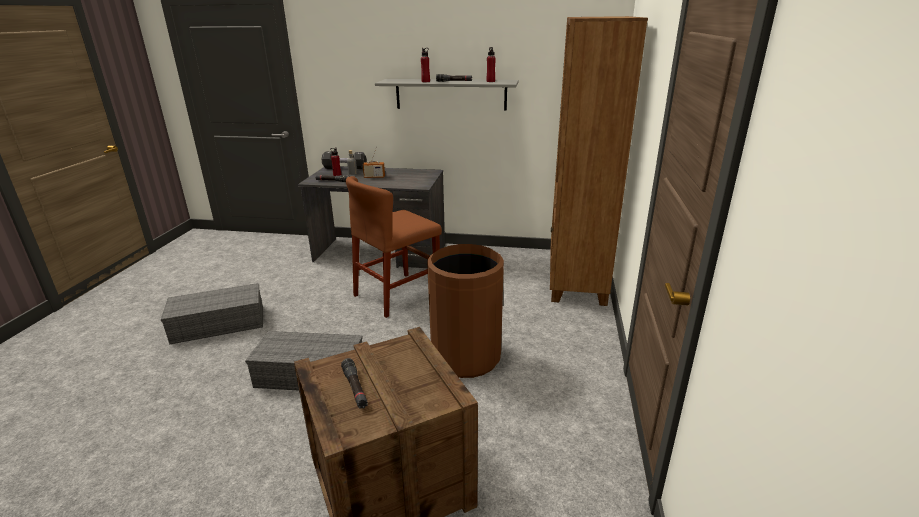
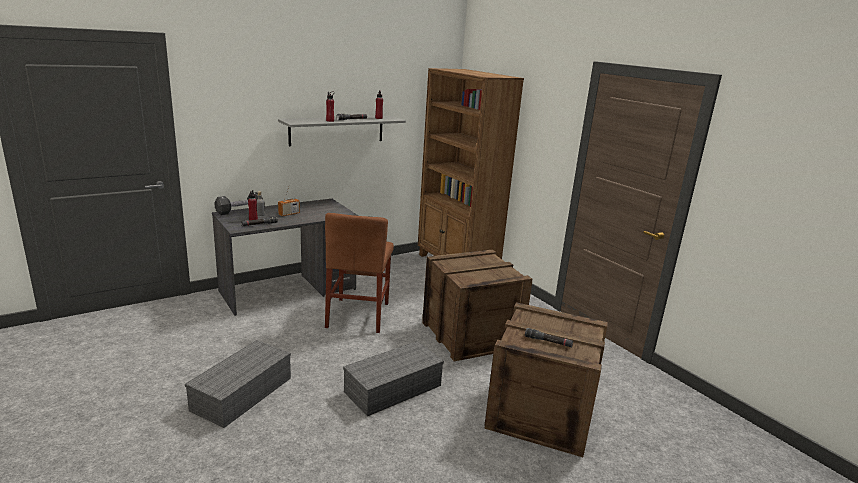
camera: 45 degrees left, 5 degrees down
brown trash can [427,244,504,378] -> crate [422,250,532,361]

